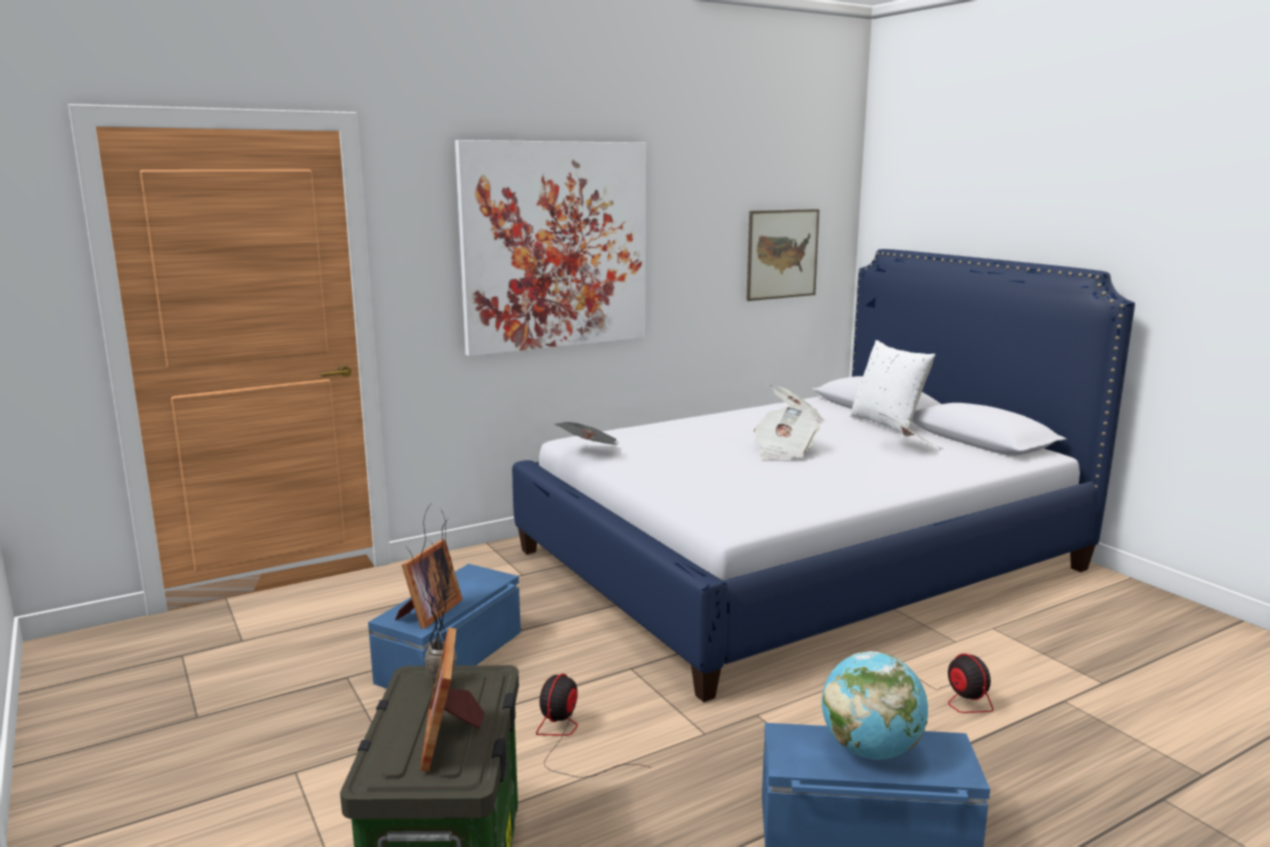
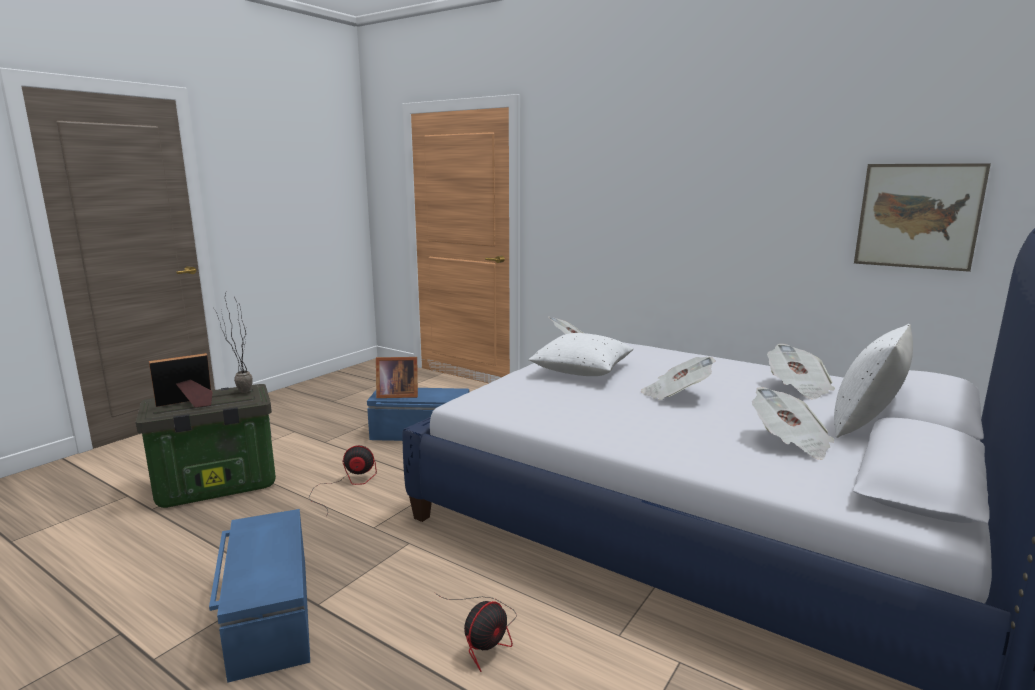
camera: 65 degrees right, 0 degrees up
picture [455,140,646,356] -> none
globe [822,651,928,760] -> none
none -> white pillow [529,333,634,376]

